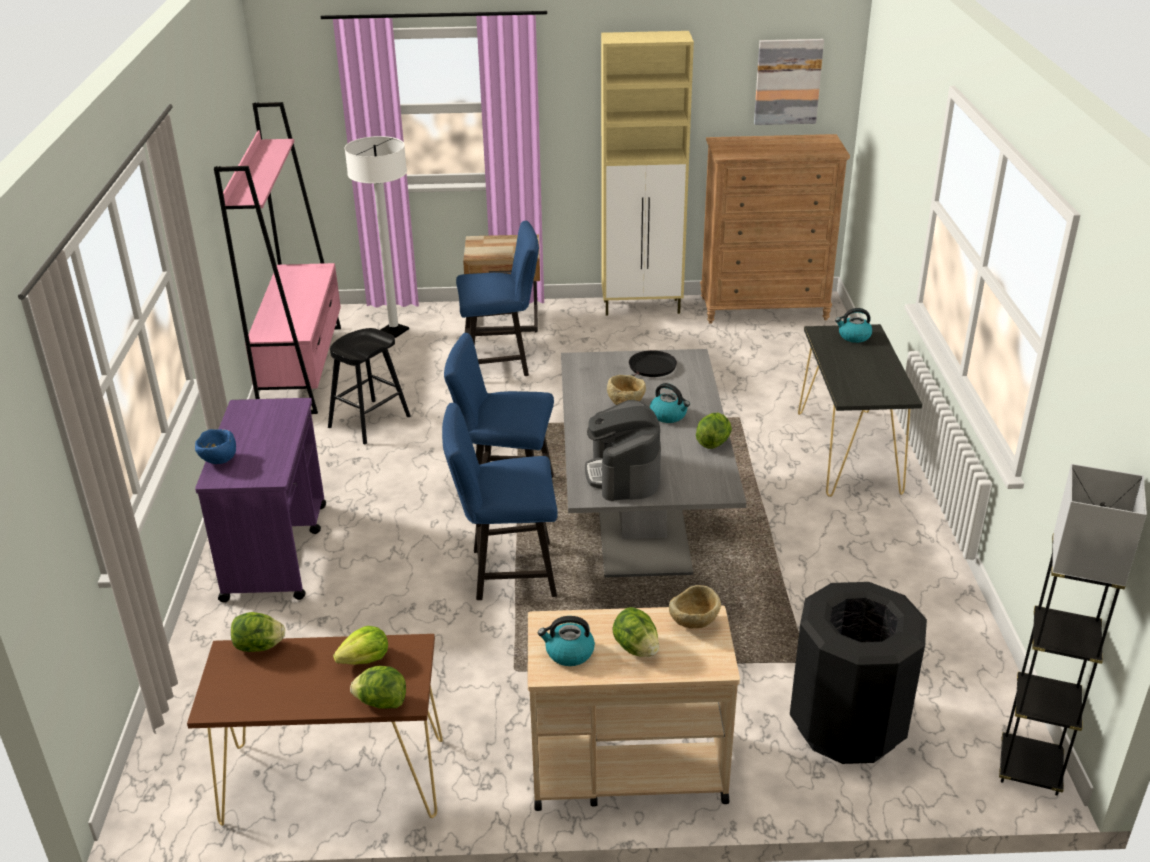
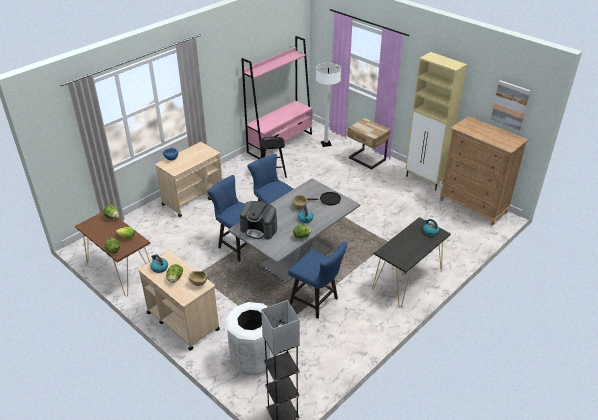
camera: 45 degrees right, 5 degrees up
purple cart [195,398,326,602] -> beige cart [155,142,222,217]
blue chair [456,221,539,376] -> blue chair moved to [288,242,348,319]
coffee machine [585,400,661,501] -> coffee machine turned 105 degrees counterclockwise [239,201,277,239]
black trash can [790,582,927,764] -> white trash can [226,302,278,376]

